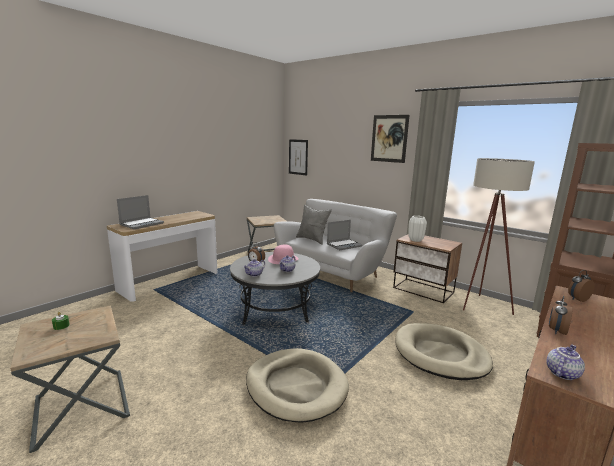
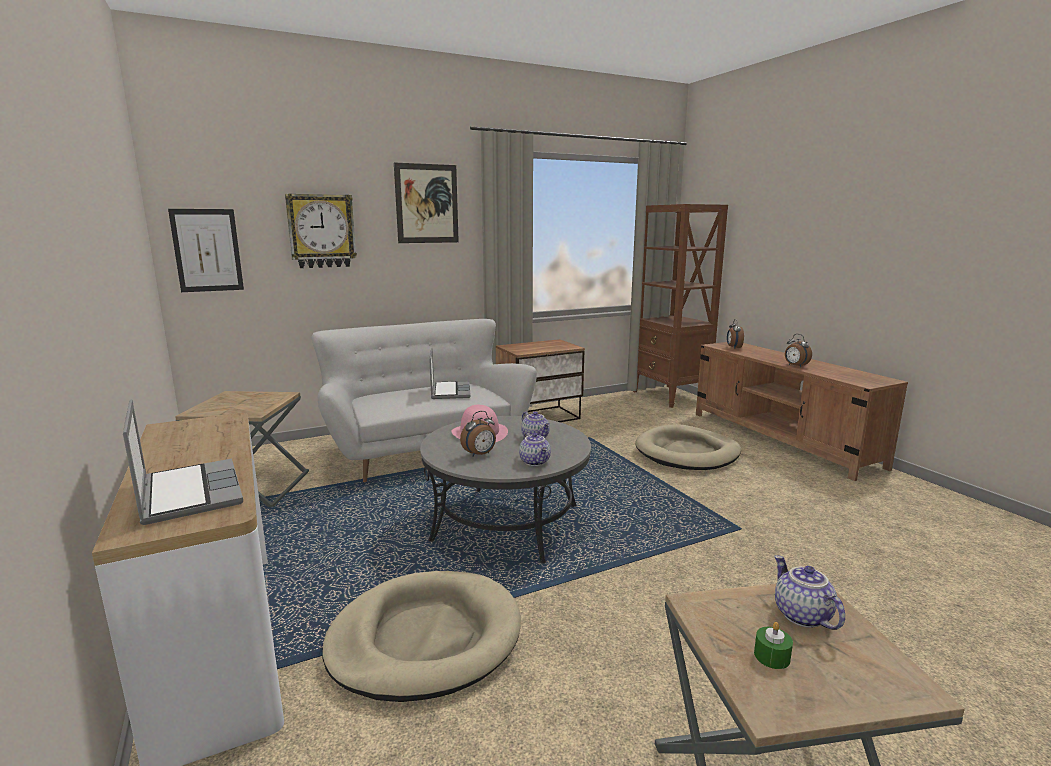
camera: 65 degrees left, 0 degrees up
beige dog bed [246,348,349,423] -> beige dog bed moved to [322,571,521,702]
grey pillow [296,205,332,245] -> none
white vase [408,216,427,242] -> none
beige floor lamp [463,158,535,315] -> none
teapot [546,345,585,380] -> teapot moved to [774,555,845,630]
none -> wall clock [285,194,357,268]

